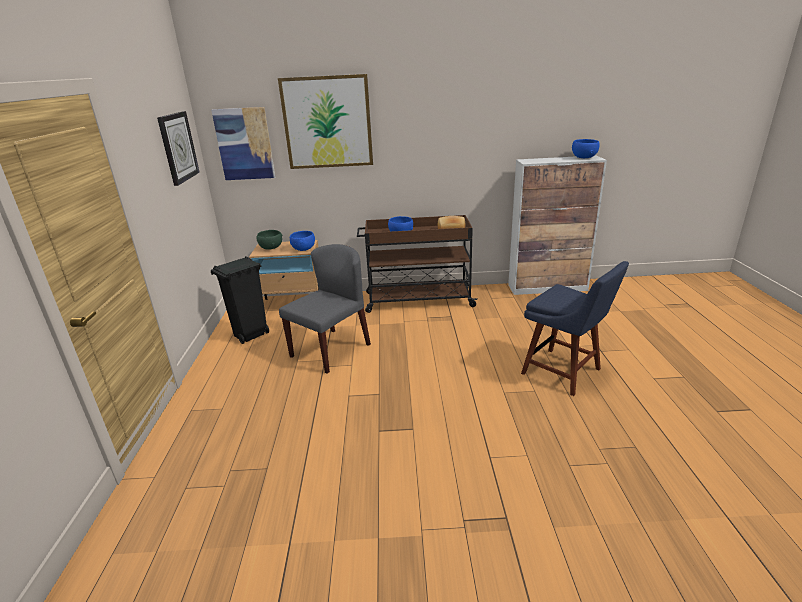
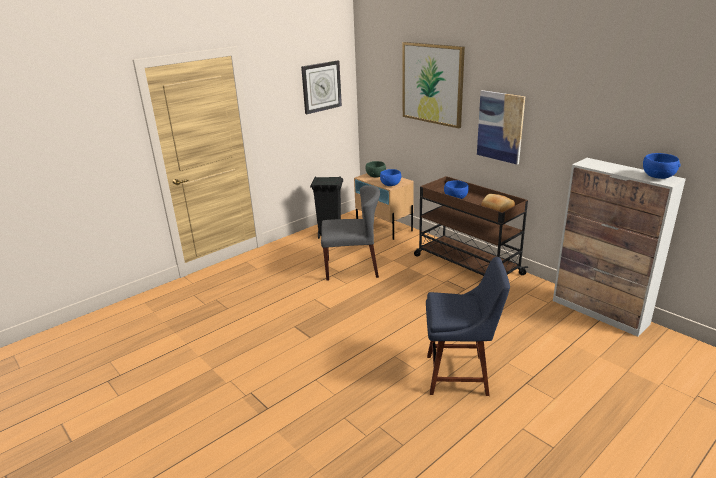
camera: 50 degrees right, 0 degrees up
picture [211,107,275,180] -> picture moved to [477,90,525,165]
blue chair [521,261,629,396] -> blue chair turned 90 degrees counterclockwise [426,257,510,396]

